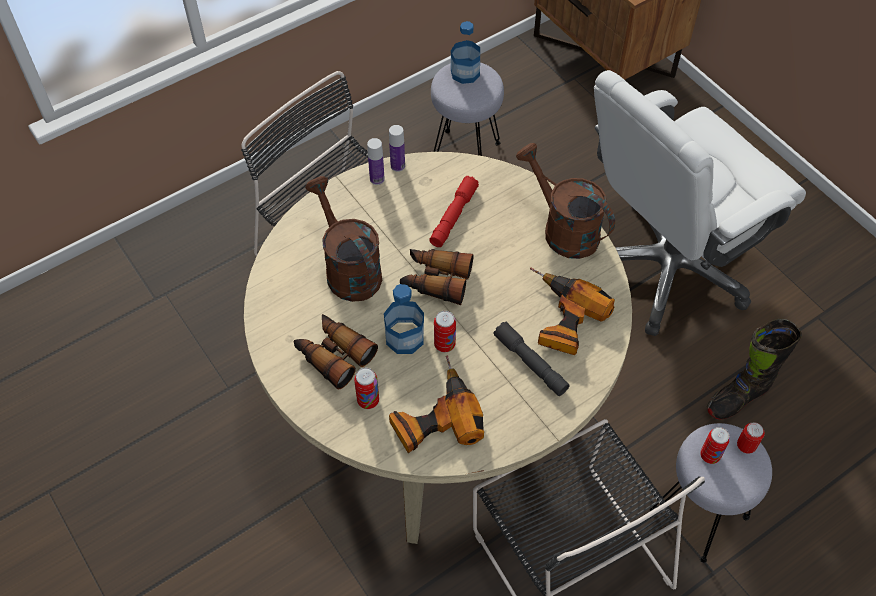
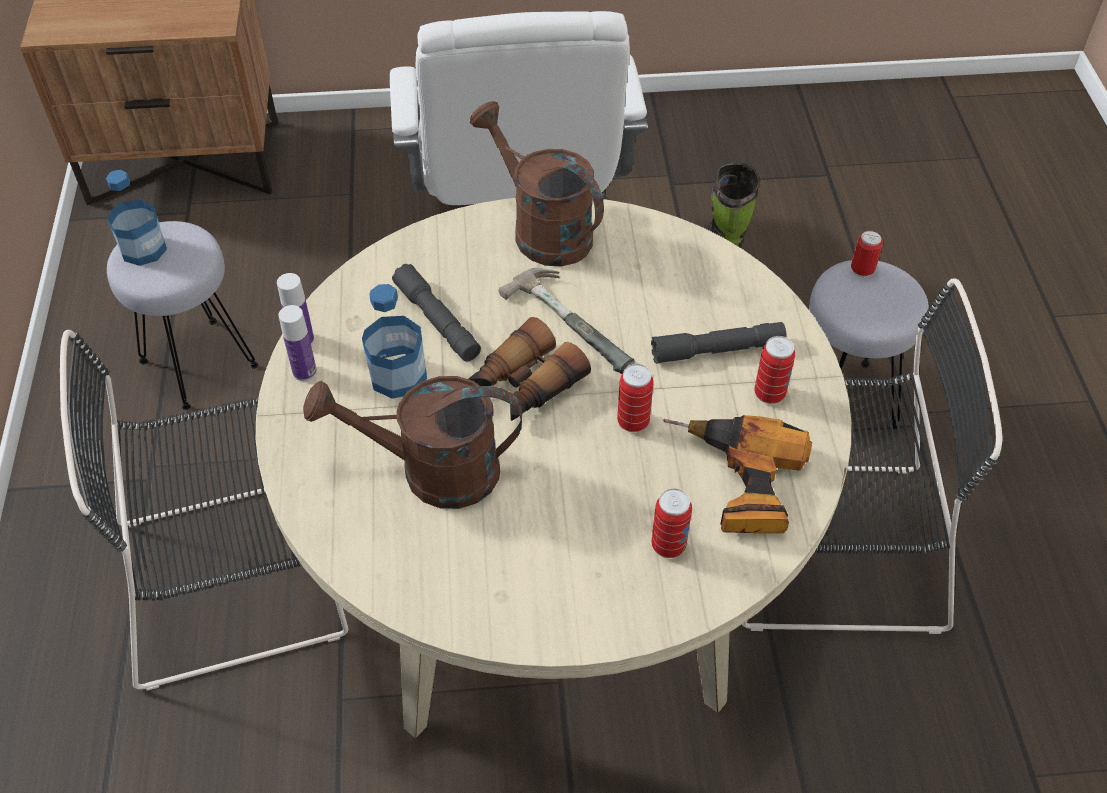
camera: 60 degrees left, 5 degrees down
binoculars [294,314,378,390] -> none
bottle [384,284,424,354] -> bottle moved to [362,284,427,399]
red flashlight [429,176,479,247] -> grey flashlight [392,264,481,362]
brown watering can [516,143,615,259] -> brown watering can turned 60 degrees clockwise [470,101,604,266]
power drill [530,268,615,355] -> none
can [700,427,730,464] -> can moved to [754,336,795,404]
none -> hammer [499,268,634,374]

